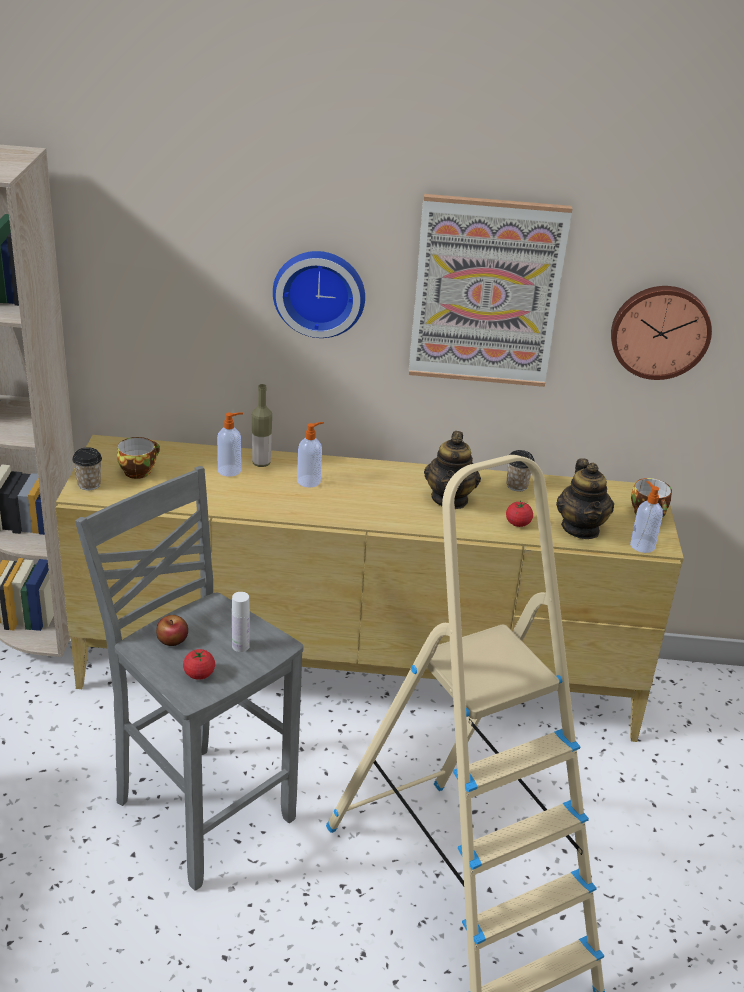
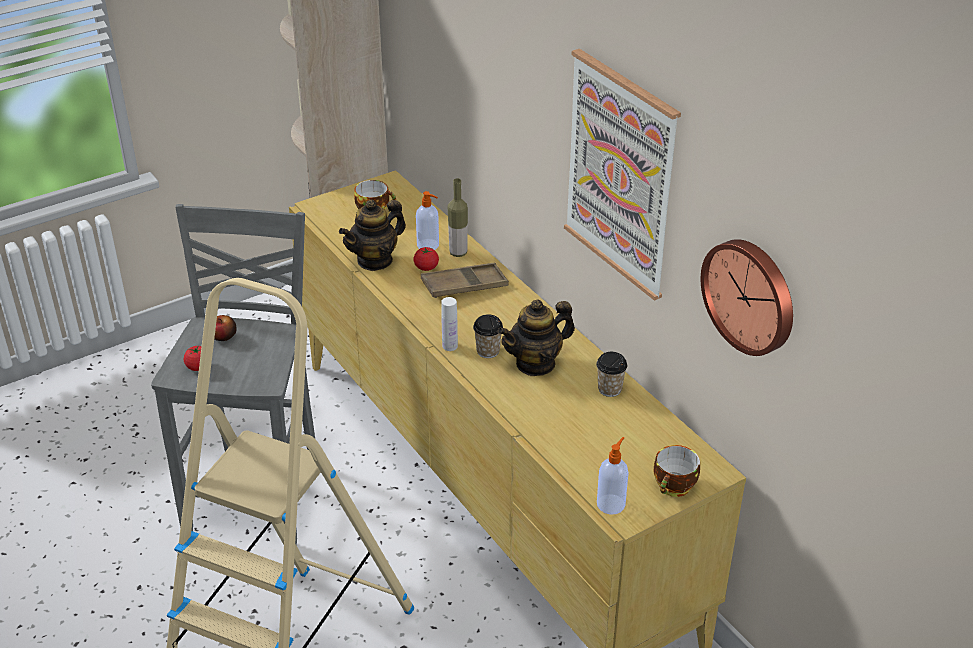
camera: 55 degrees right, 5 degrees up
cup [72,448,102,490] -> cup moved to [473,314,503,358]
white bottle [232,592,250,652] -> white bottle moved to [441,297,458,351]
wall clock [273,251,365,338] -> none
soap dispenser [297,422,324,487] -> brown tray [421,263,509,298]
tomato [506,500,533,527] -> tomato moved to [414,247,439,271]
teapot [556,458,614,539] -> teapot moved to [339,200,406,271]

